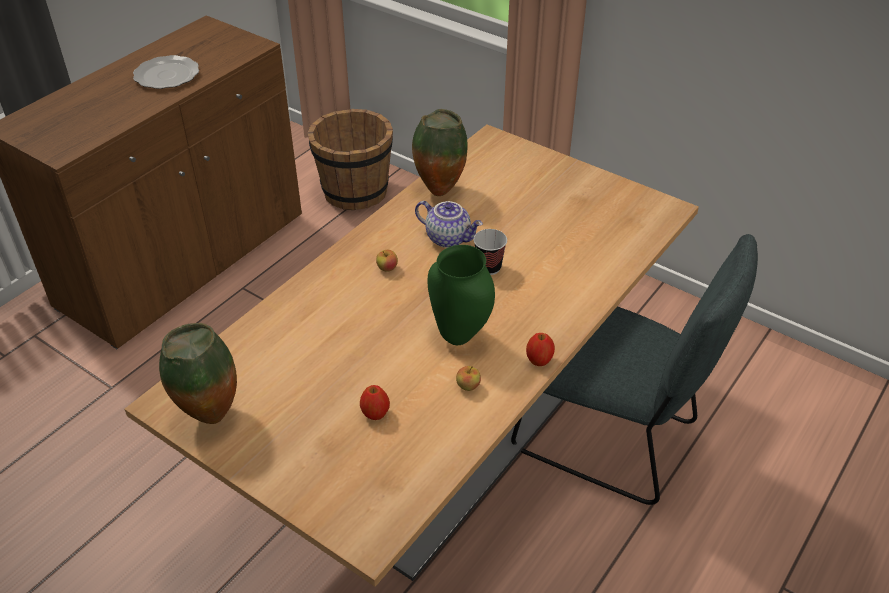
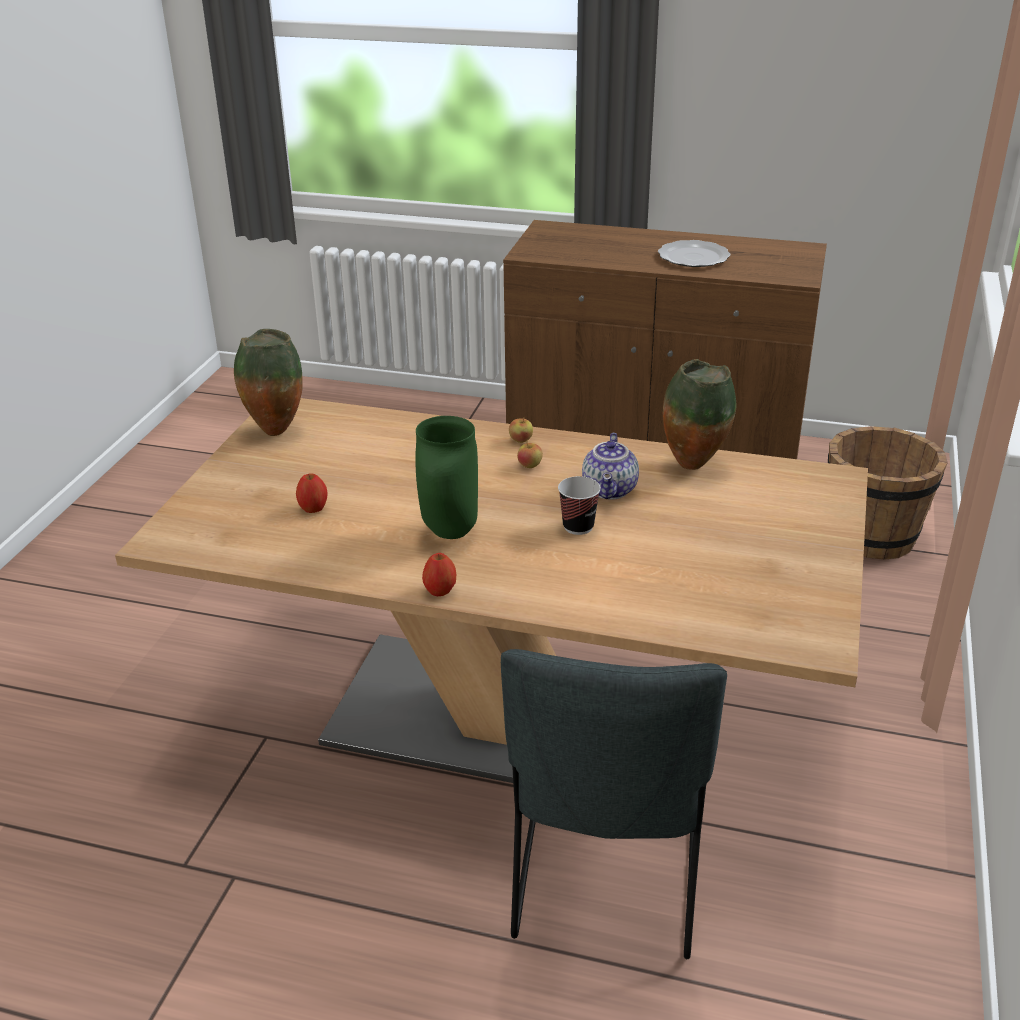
camera: 70 degrees right, 10 degrees down
apple [456,366,481,391] -> apple moved to [509,417,533,443]

